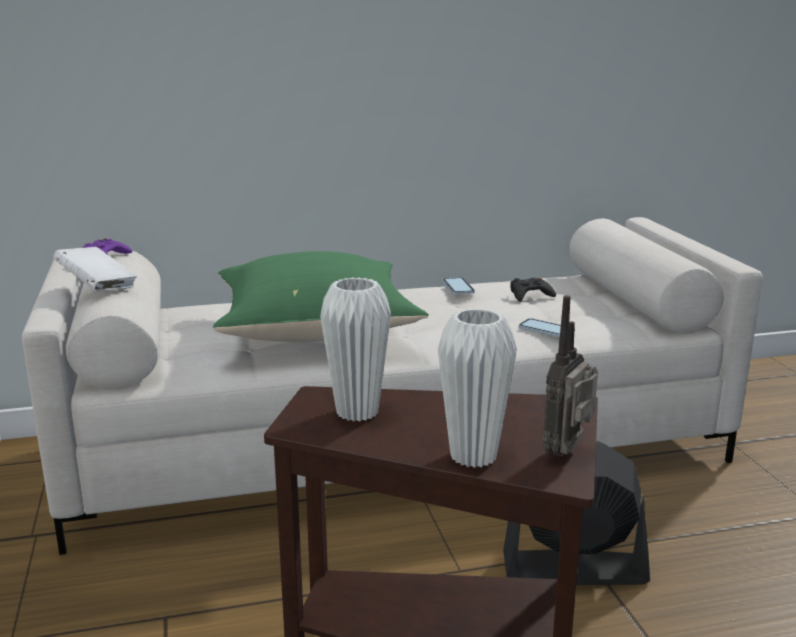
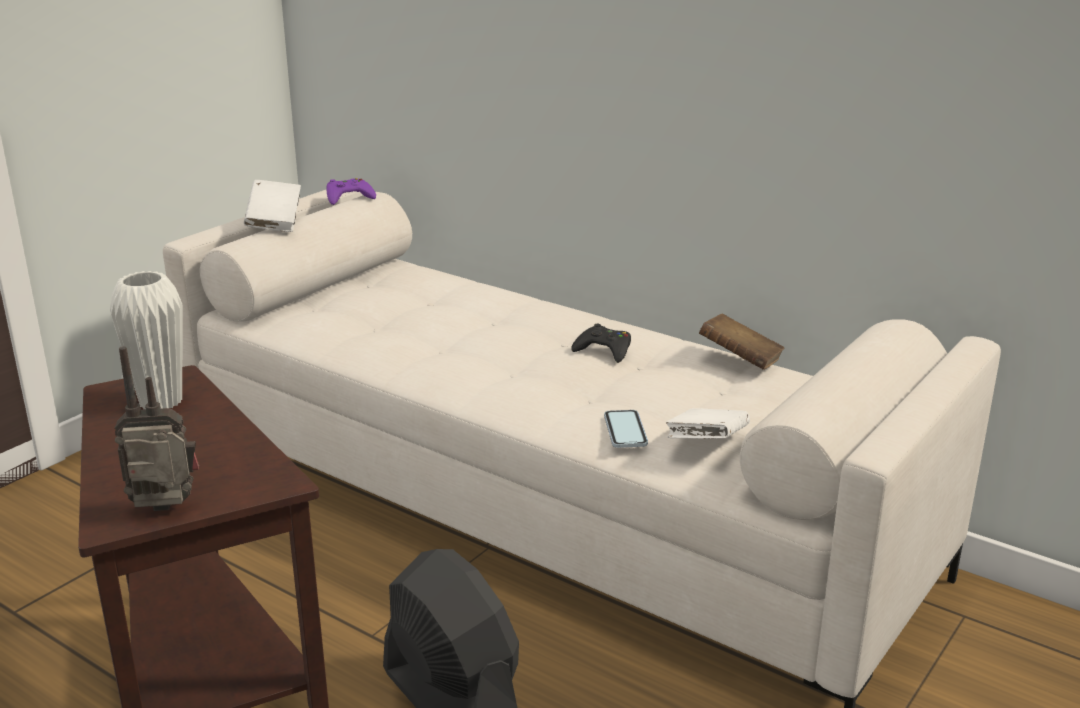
camera: 50 degrees right, 5 degrees up
green pillow [213,251,429,342] -> none
white vase [438,308,517,468] -> none
phone [442,277,475,294] -> none
black game controller [510,278,556,302] -> black game controller moved to [571,324,631,363]
none -> white book [666,408,750,438]
none -> brown book [699,313,785,370]

